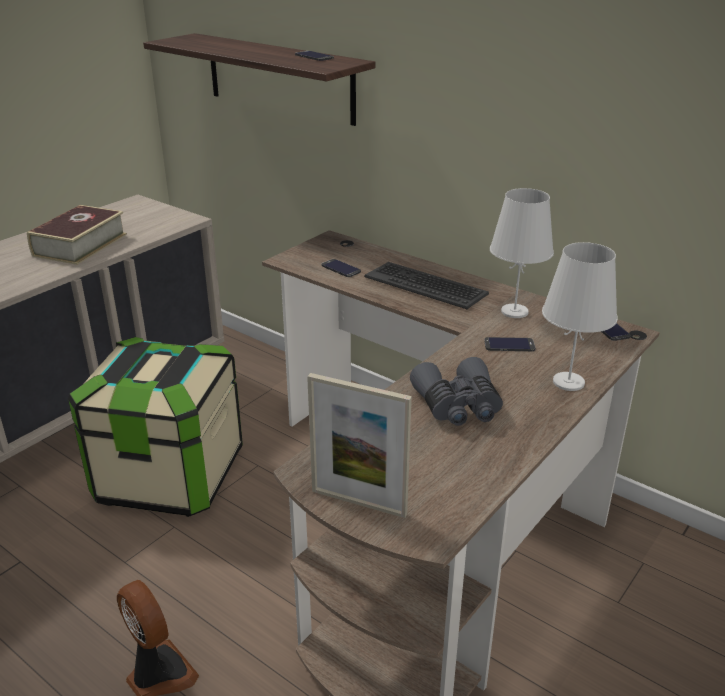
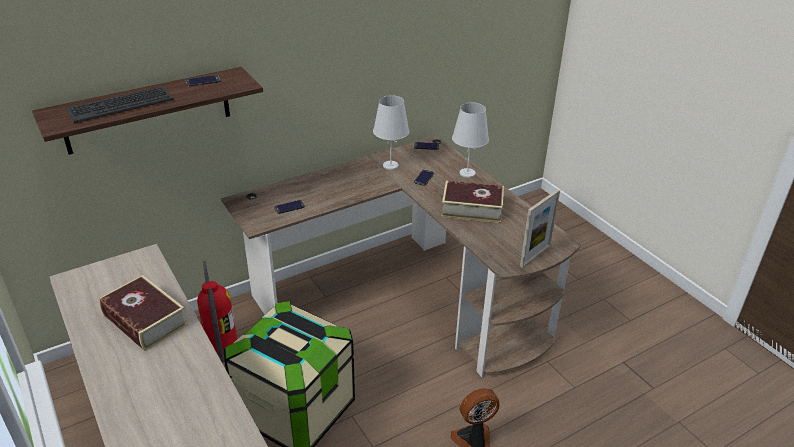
camera: 70 degrees left, 5 degrees up
keyboard [364,262,489,309] -> keyboard moved to [66,86,174,123]
grey binoculars [410,357,503,426] -> book [441,181,504,223]
none -> fire extinguisher [197,261,237,363]

